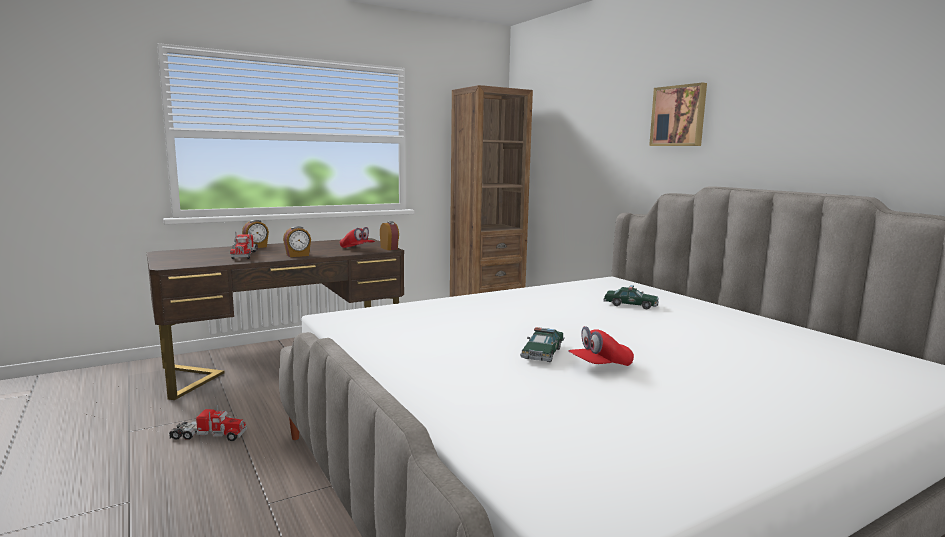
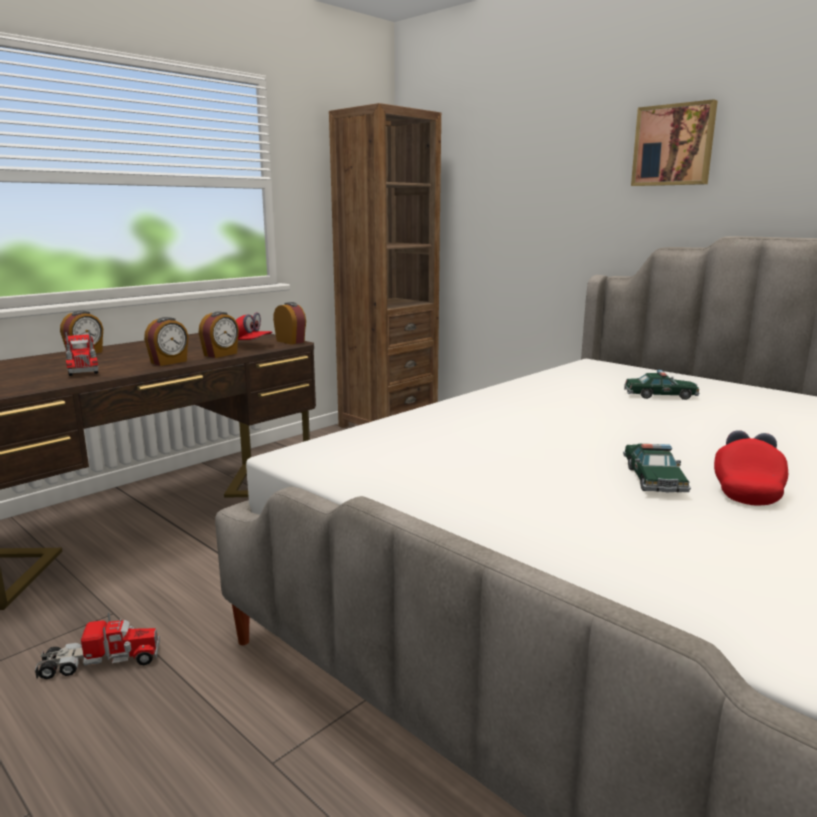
camera: 15 degrees left, 5 degrees up
red cap [568,326,634,366] -> red cap turned 150 degrees clockwise [714,430,788,506]
none -> alarm clock [199,312,239,358]

